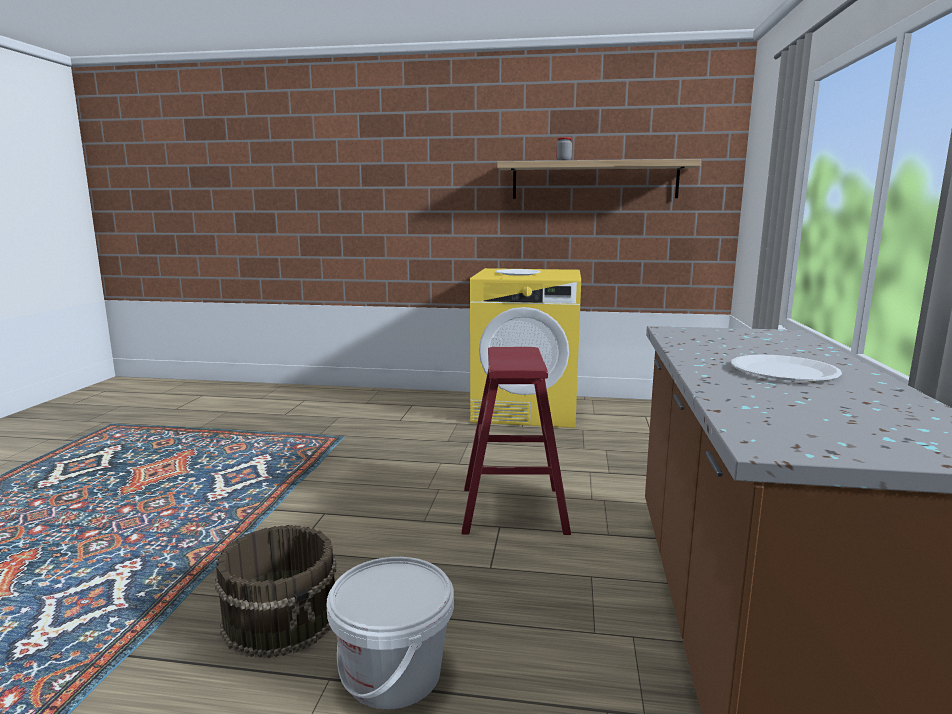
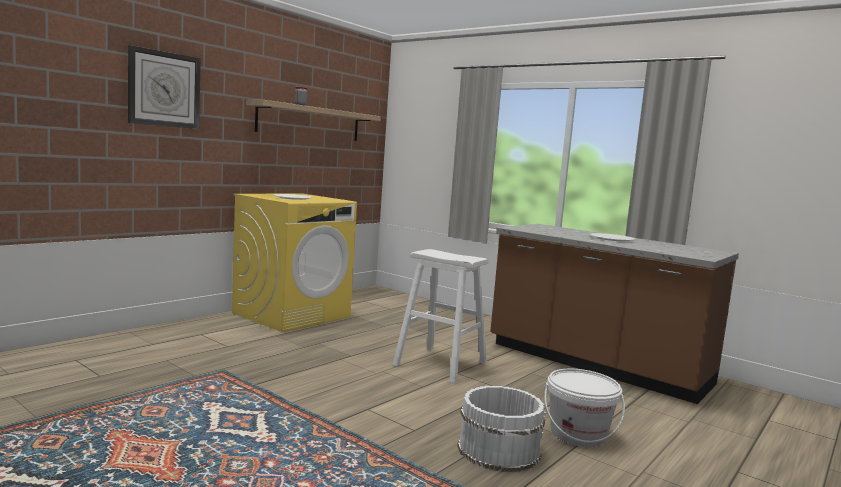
camera: 60 degrees left, 5 degrees down
brown bucket [215,525,336,658] -> white bucket [457,386,546,472]
red stool [461,347,571,535] -> white stool [392,249,488,383]
none -> wall clock [128,45,201,129]

